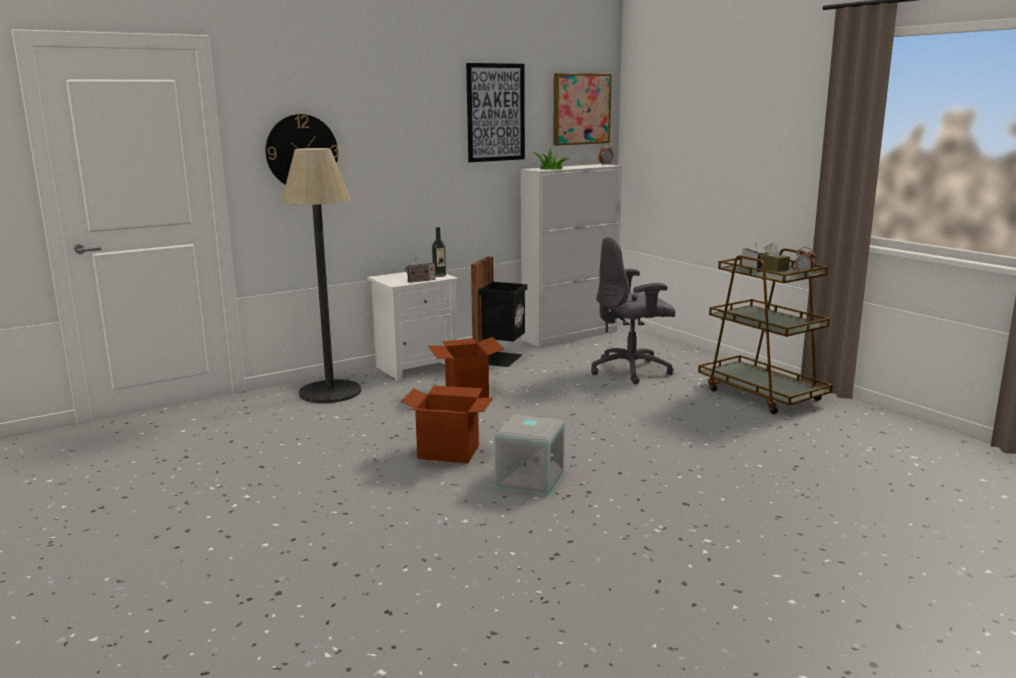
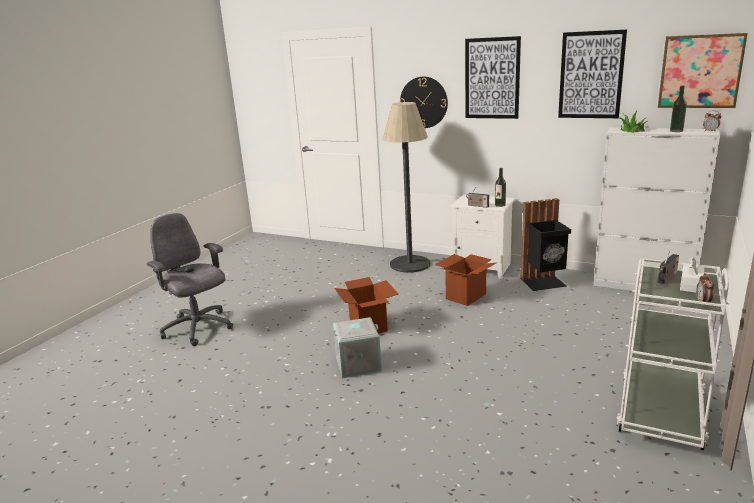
camera: 60 degrees right, 5 degrees up
grey office chair [591,237,675,384] -> grey office chair moved to [147,213,233,346]
brown cart [698,248,833,414] -> white cart [617,259,729,451]
brown tissue box [762,242,790,272] -> white tissue box [680,257,704,293]
none -> picture [465,36,521,119]
none -> bottle [670,86,687,132]

